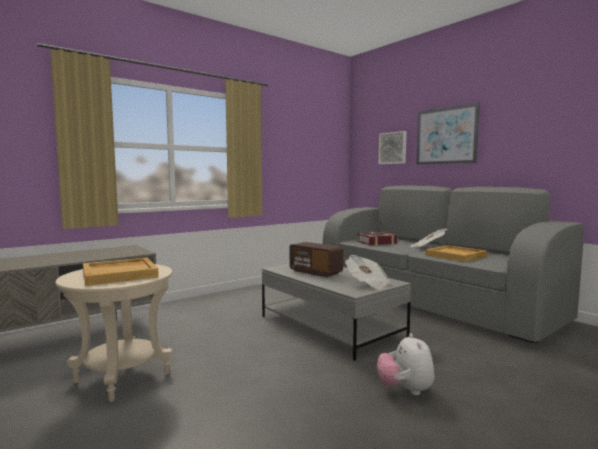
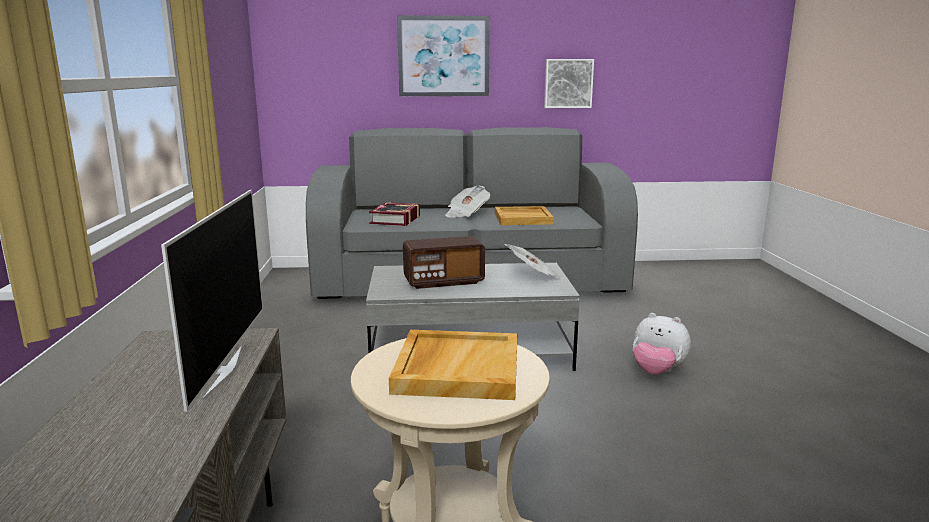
camera: 55 degrees left, 10 degrees up
picture [379,131,407,164] -> picture moved to [544,59,594,108]
none -> television [161,190,263,411]

